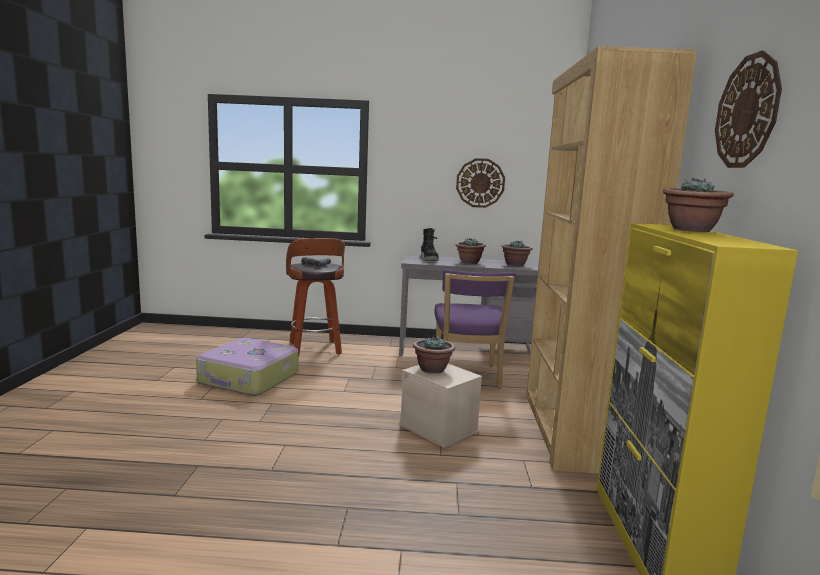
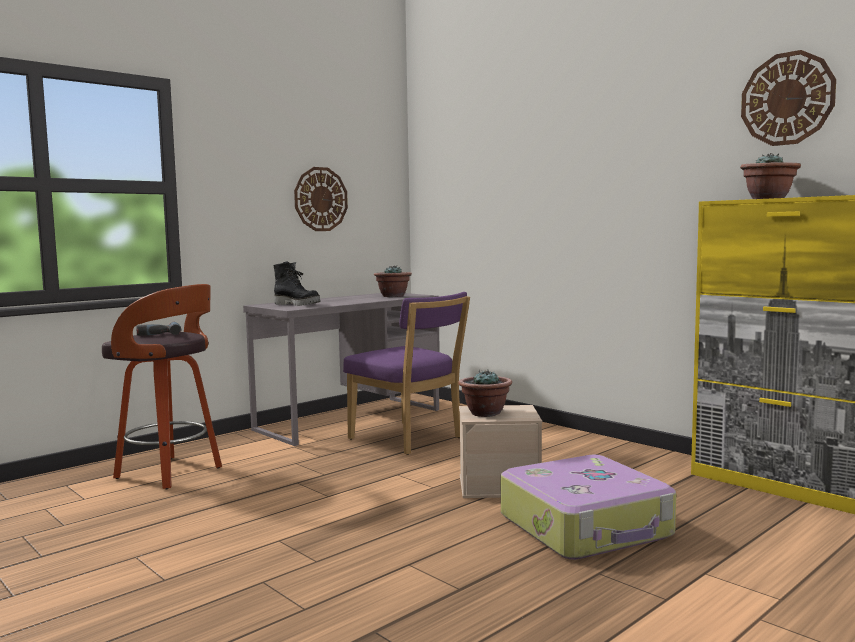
camera: 45 degrees left, 5 degrees down
suitcase [196,338,299,396] -> suitcase moved to [501,455,676,560]
potted plant [456,238,486,264] -> none
brown bookcase [526,46,697,474] -> none

